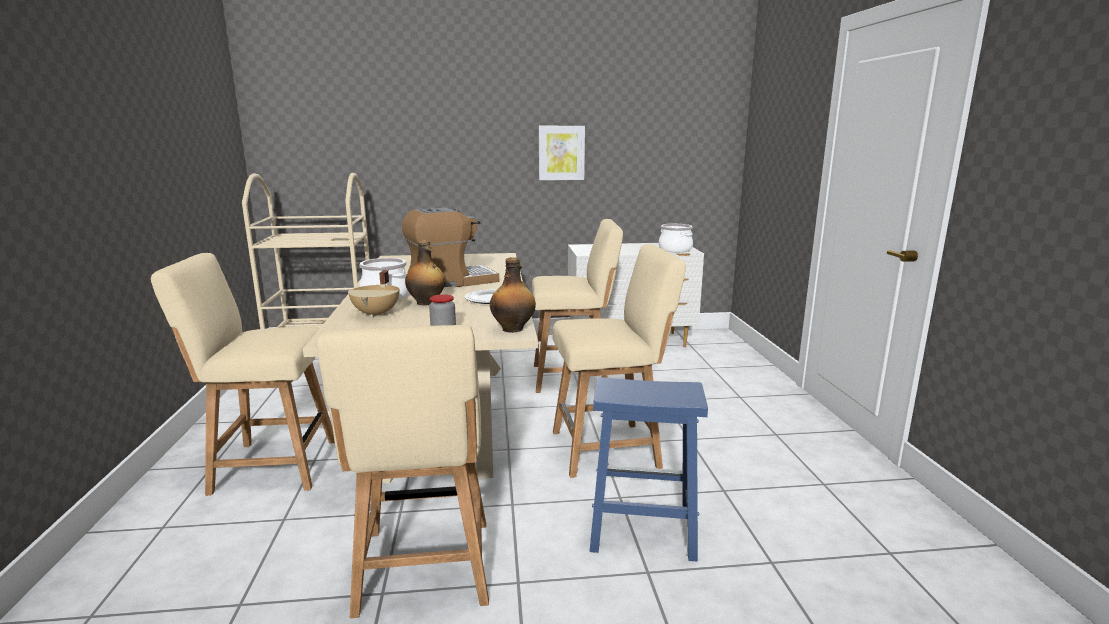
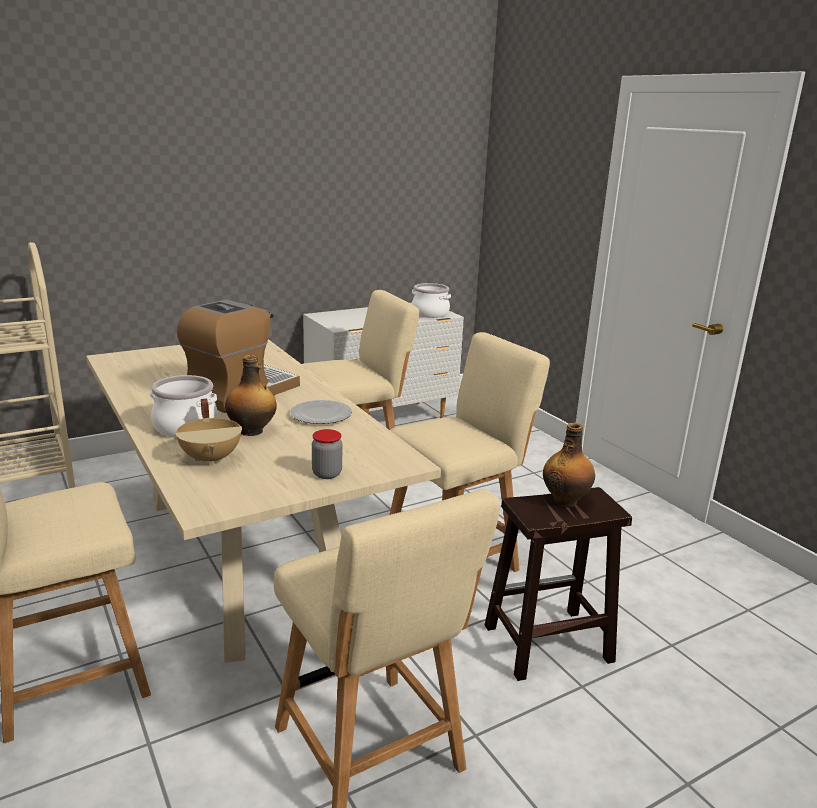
camera: 25 degrees left, 5 degrees up
bottle [490,257,536,333] -> bottle moved to [543,423,595,507]
picture [539,126,585,180] -> none
blue stool [590,377,708,562] -> brown stool [485,487,632,681]

